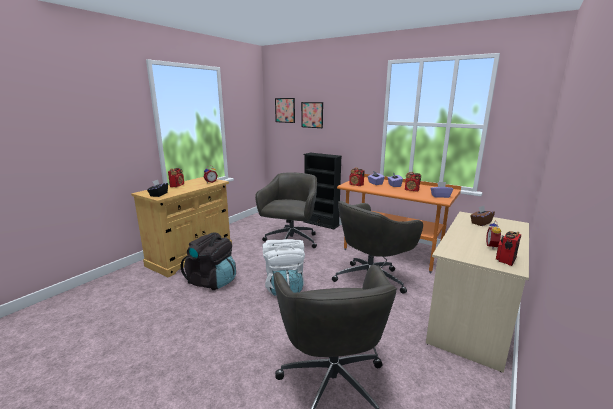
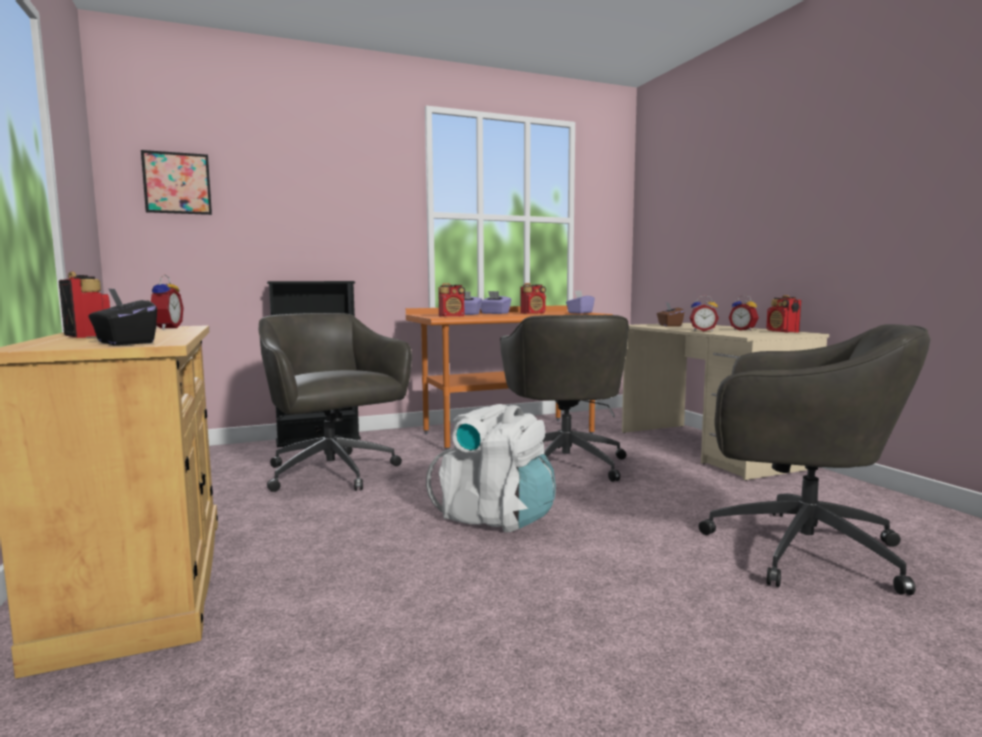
camera: 55 degrees left, 10 degrees down
black backpack [180,233,236,290] -> none
picture [301,102,323,128] -> none
none -> alarm clock [689,295,719,331]

